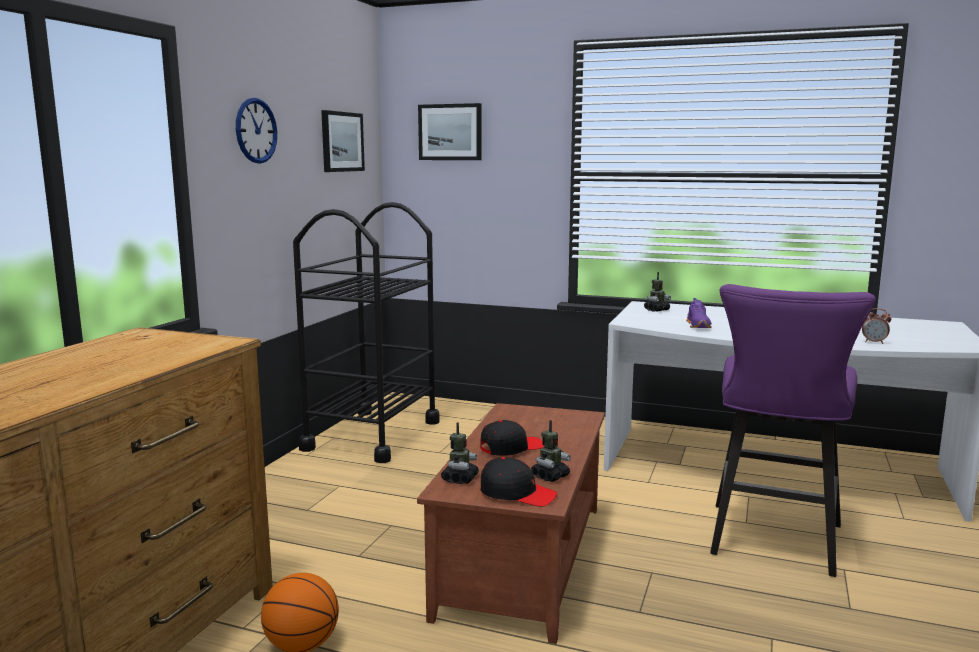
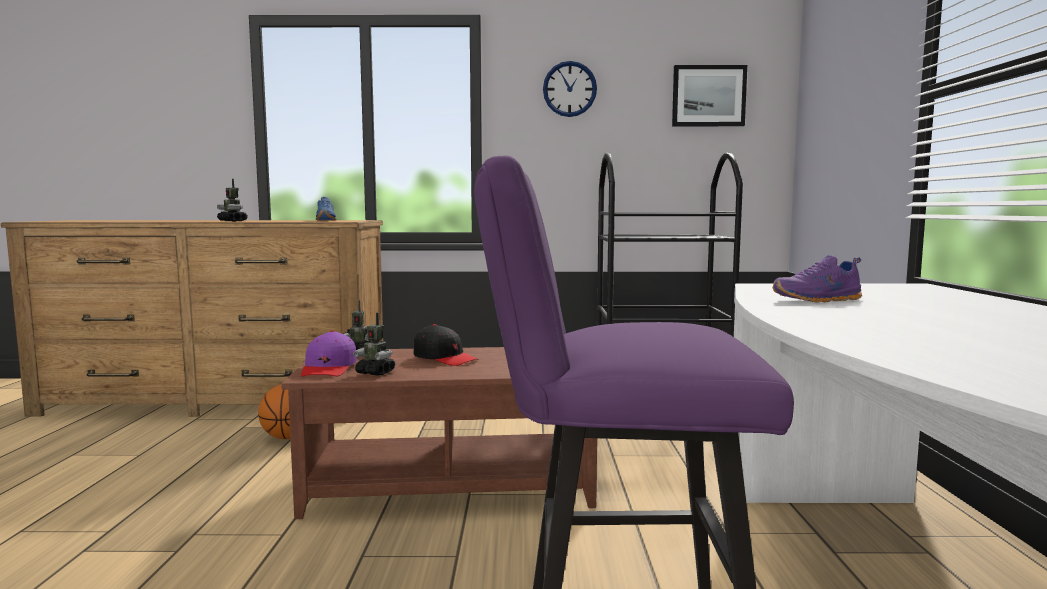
camera: 70 degrees right, 5 degrees down
picture [418,103,482,160] -> none
black cap [481,457,557,506] -> purple cap [301,331,357,376]
toy robot [644,272,671,312] -> toy robot moved to [217,179,248,221]
alarm clock [862,308,891,344] -> none
none -> blue shoe [316,197,337,220]

